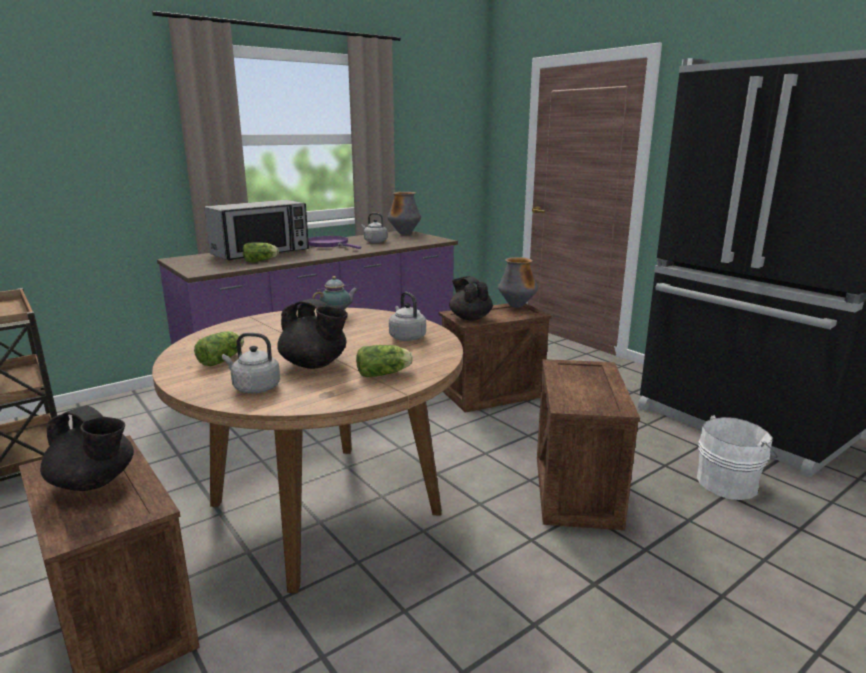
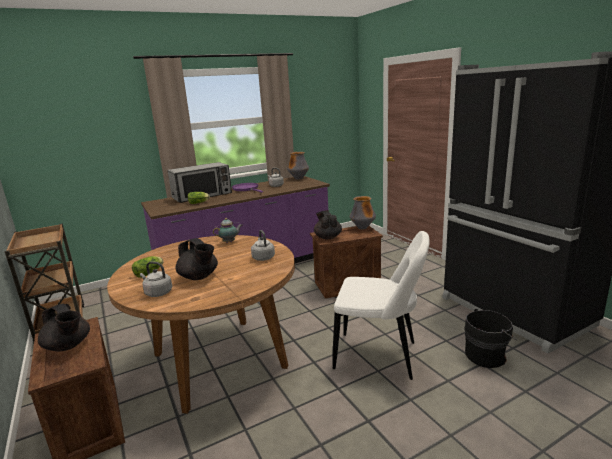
camera: 10 degrees right, 0 degrees up
lettuce [356,345,413,377] -> none
crate [537,359,640,530] -> white chair [333,231,430,380]
white bucket [697,415,778,500] -> black bucket [464,309,517,368]

